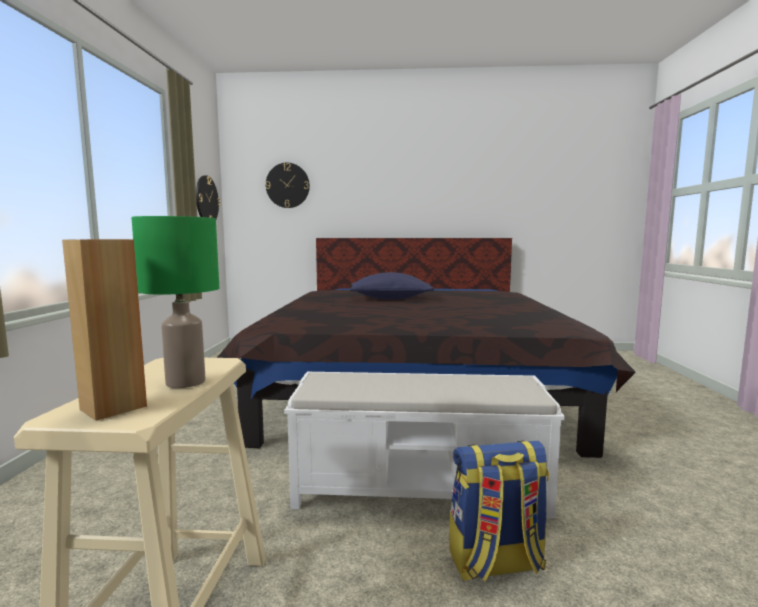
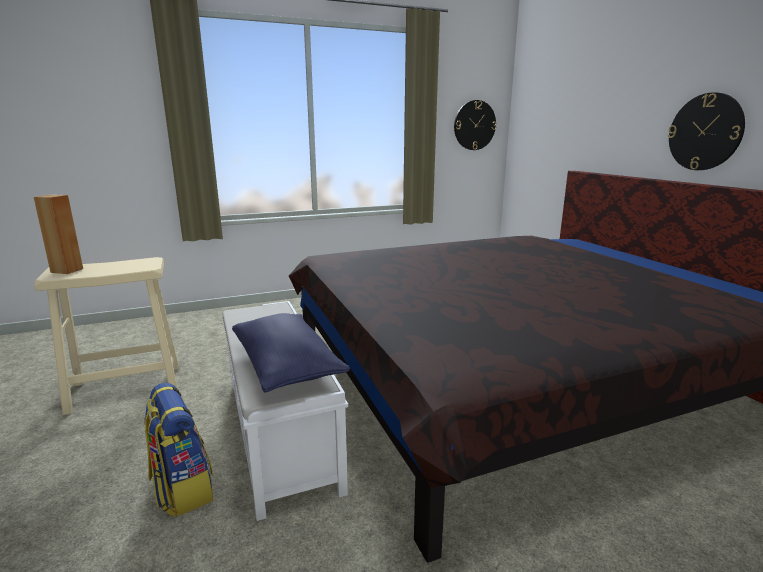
camera: 65 degrees right, 10 degrees up
green table lamp [131,216,219,388] -> none
wall clock [265,163,310,208] -> wall clock moved to [668,92,745,170]
blue pillow [350,272,434,300] -> blue pillow moved to [232,313,350,393]

